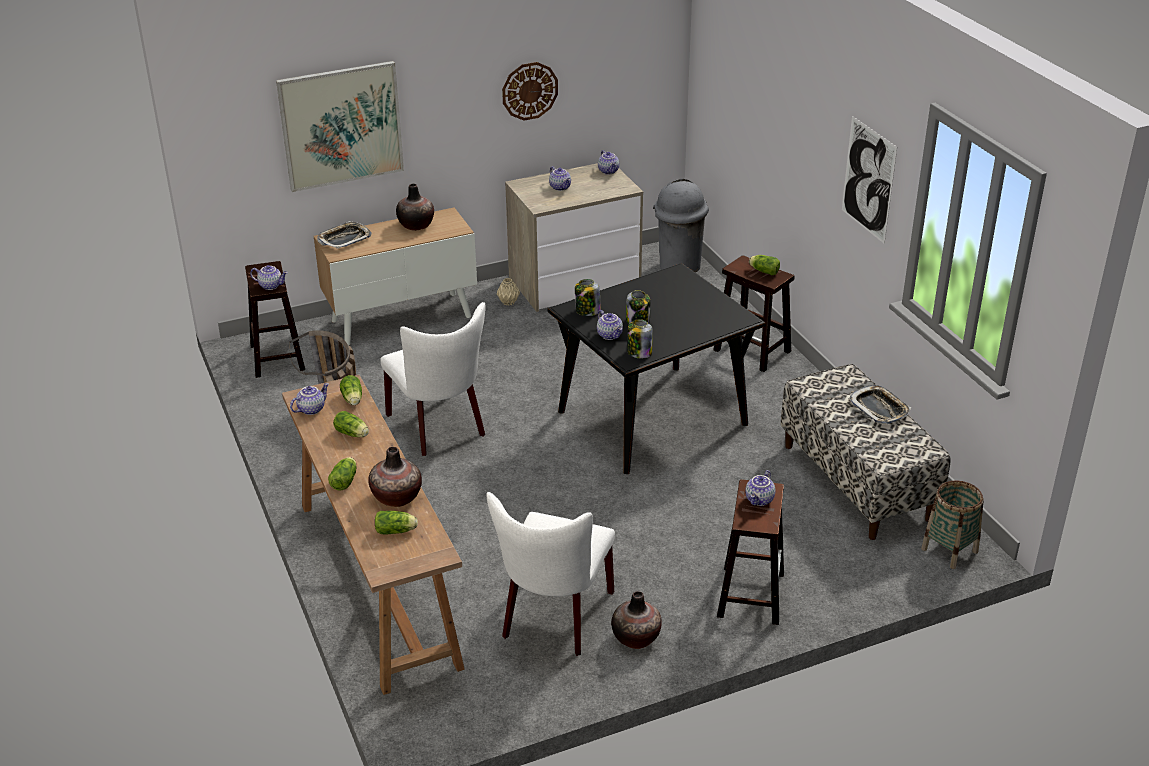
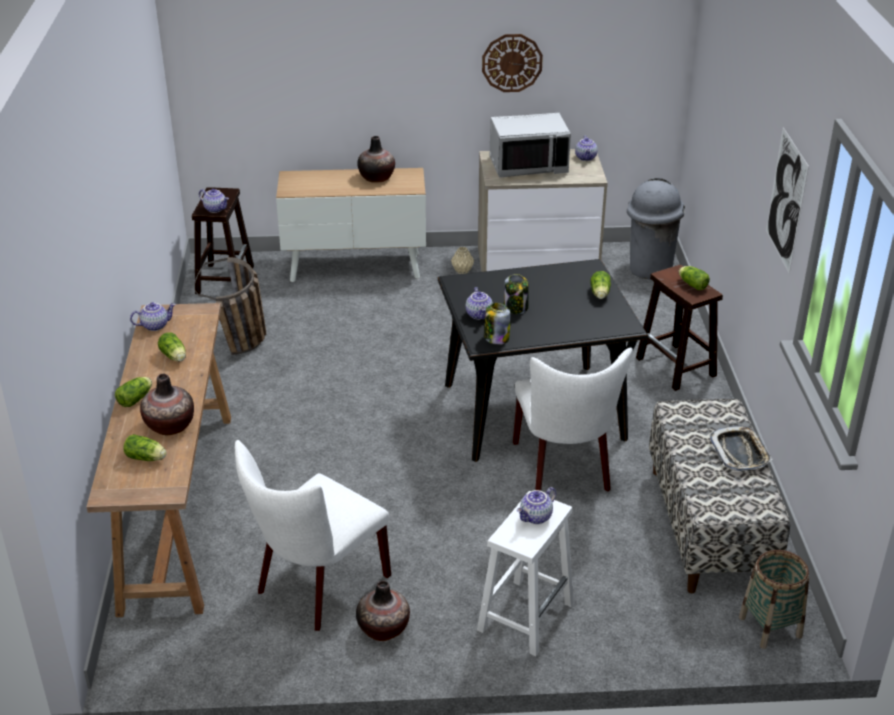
camera: 20 degrees right, 0 degrees up
picture [276,61,404,192] -> none
tray [317,221,372,249] -> none
lettuce [340,375,362,405] -> lettuce moved to [590,271,611,299]
white chair [380,302,485,456] -> white chair moved to [513,348,633,492]
teapot [549,166,571,191] -> grey microwave [490,113,571,178]
jar [575,279,601,316] -> none
brown stool [717,479,784,625] -> white stool [477,491,574,656]

